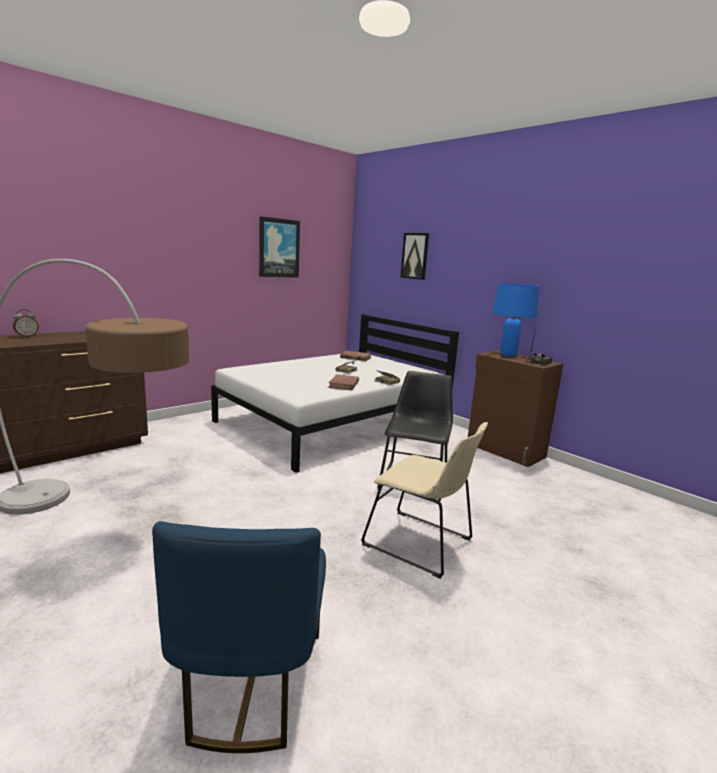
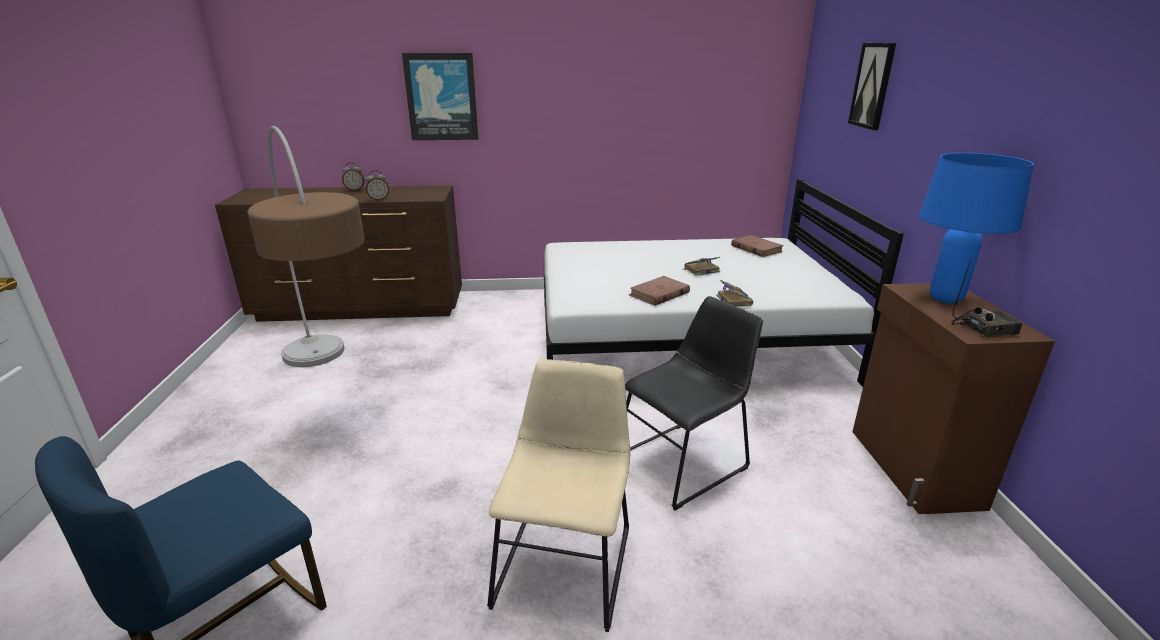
camera: 40 degrees right, 10 degrees up
picture [259,216,300,278] -> picture moved to [402,53,478,140]
beige chair [361,422,488,579] -> beige chair turned 150 degrees counterclockwise [487,359,630,632]
none -> alarm clock [365,170,389,201]

